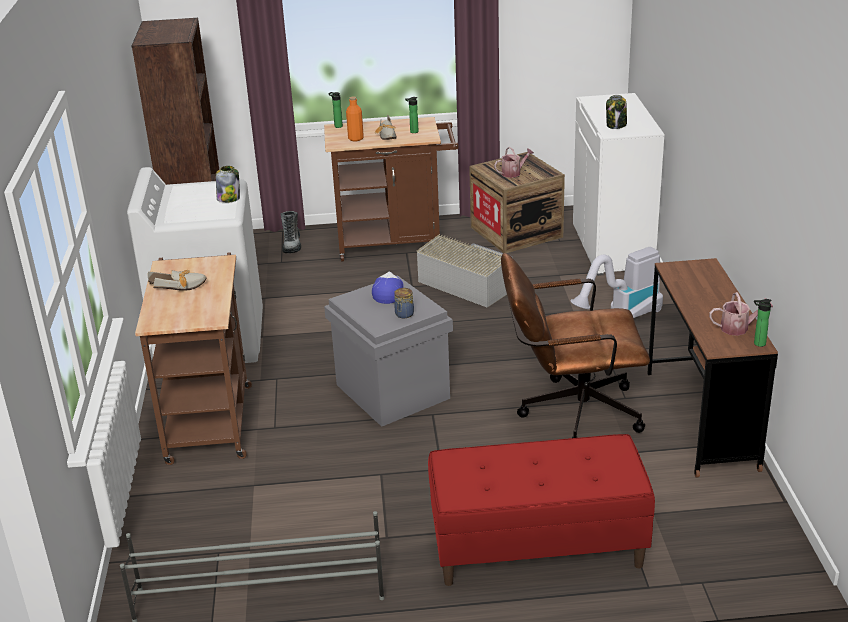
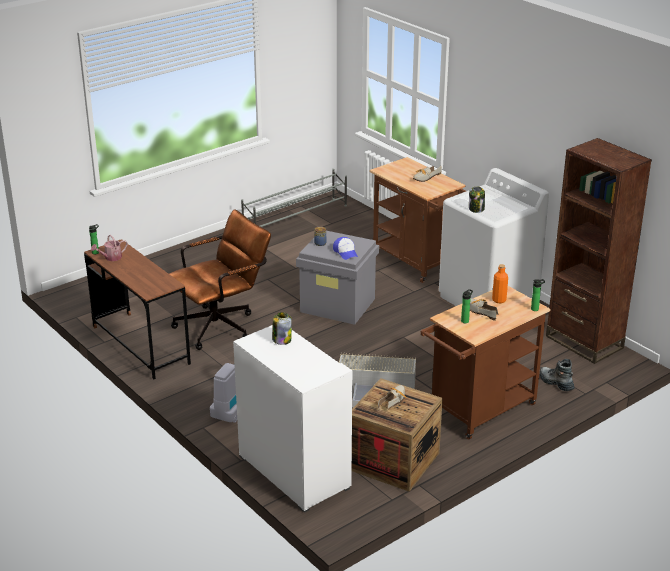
camera: 145 degrees right, 0 degrees up
red bench [428,434,655,586] -> none
watering can [494,147,534,178] -> shoe [377,385,407,410]

